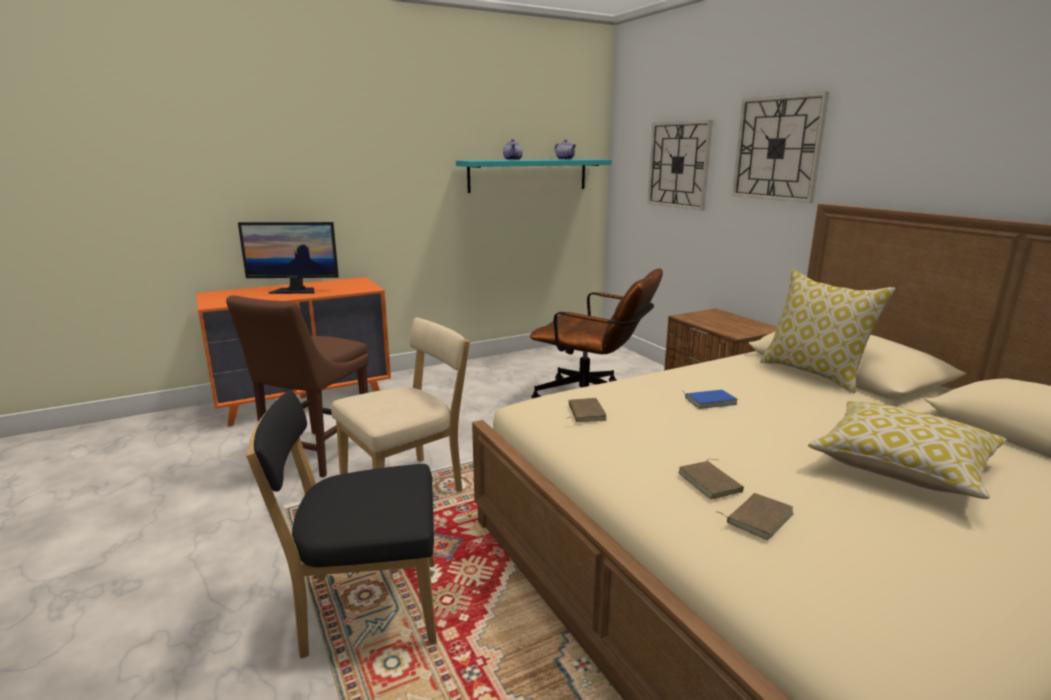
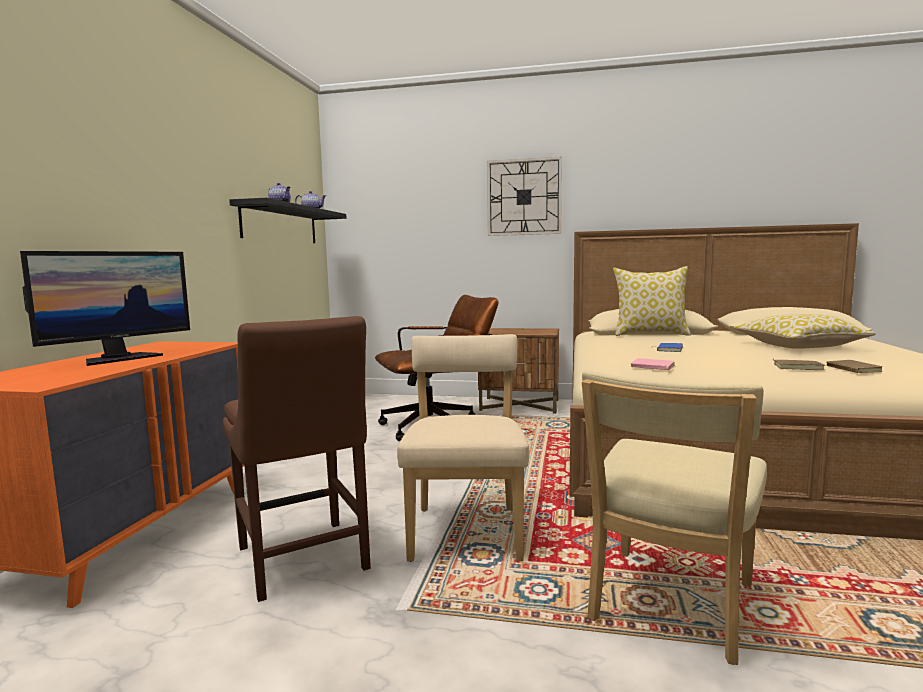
camera: 50 degrees left, 10 degrees down
black chair [245,390,437,659] -> beige chair [582,370,767,665]
turquoise shelf [456,159,612,193] -> black shelf [229,198,346,243]
brown book [566,398,607,422] -> pink book [631,358,675,370]
wall clock [647,120,713,211] -> none

